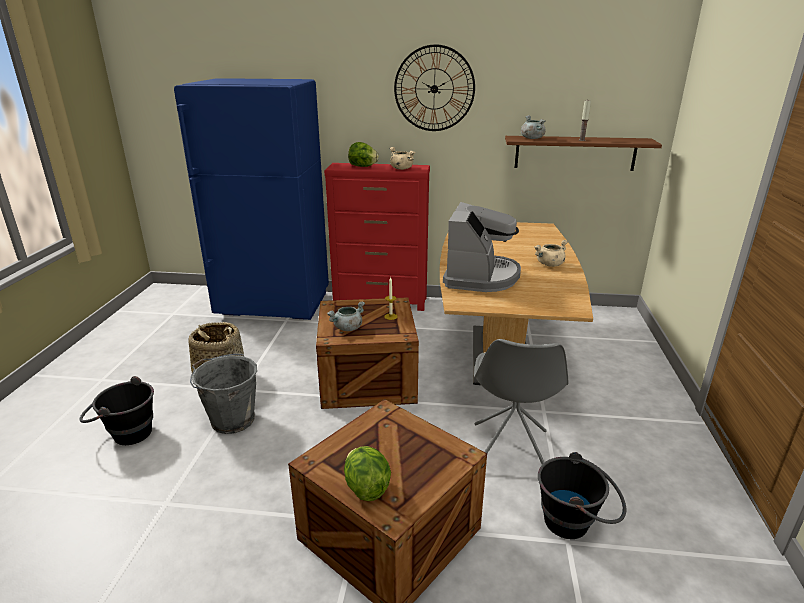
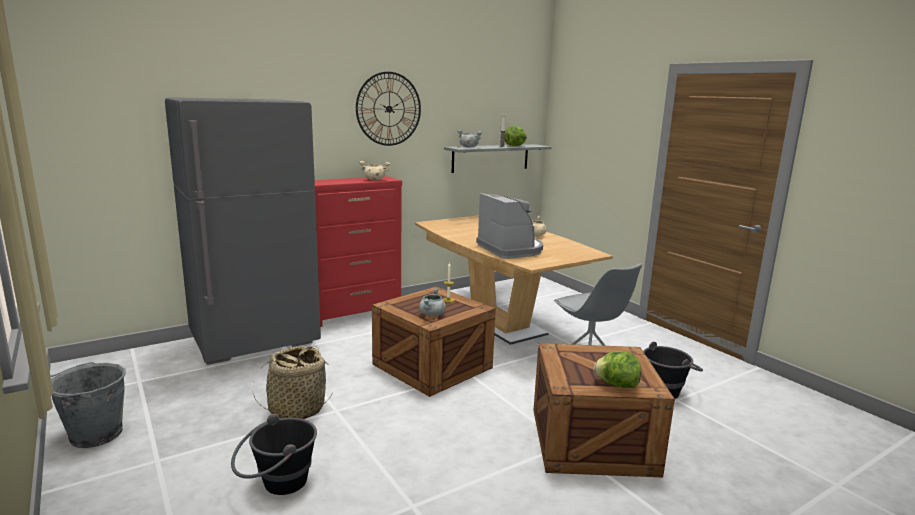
camera: 40 degrees left, 10 degrees down
blue fridge [174,78,329,320] -> grey fridge [165,97,321,365]
grey bucket [190,354,257,434] -> grey bucket moved to [51,362,126,448]
lettuce [348,142,379,167] -> lettuce moved to [504,126,527,146]
brown shelf [505,136,662,171] -> grey shelf [444,144,551,173]

